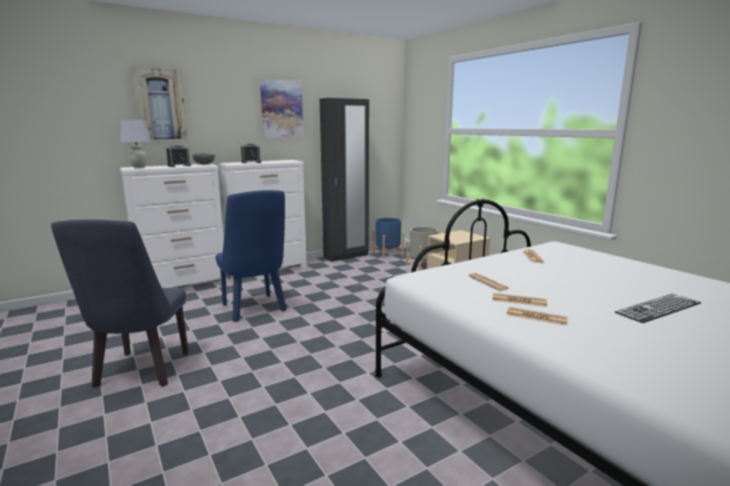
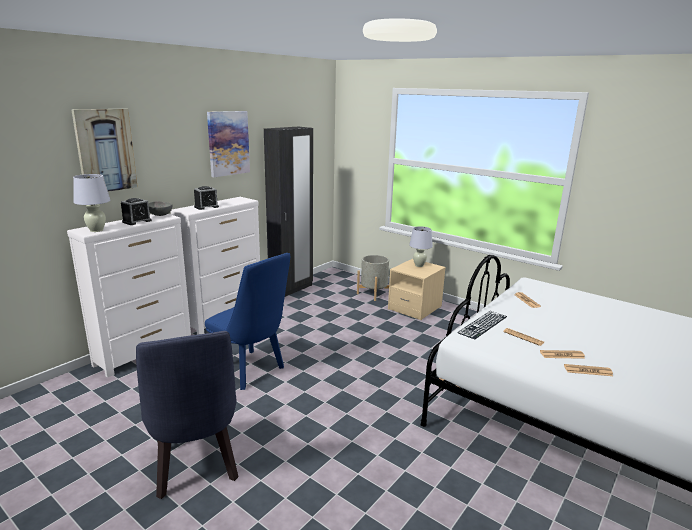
camera: 20 degrees left, 5 degrees up
blue planter [373,218,404,259] -> none
keyboard [615,294,701,323] -> keyboard moved to [457,311,507,339]
none -> white table lamp [409,226,433,267]

